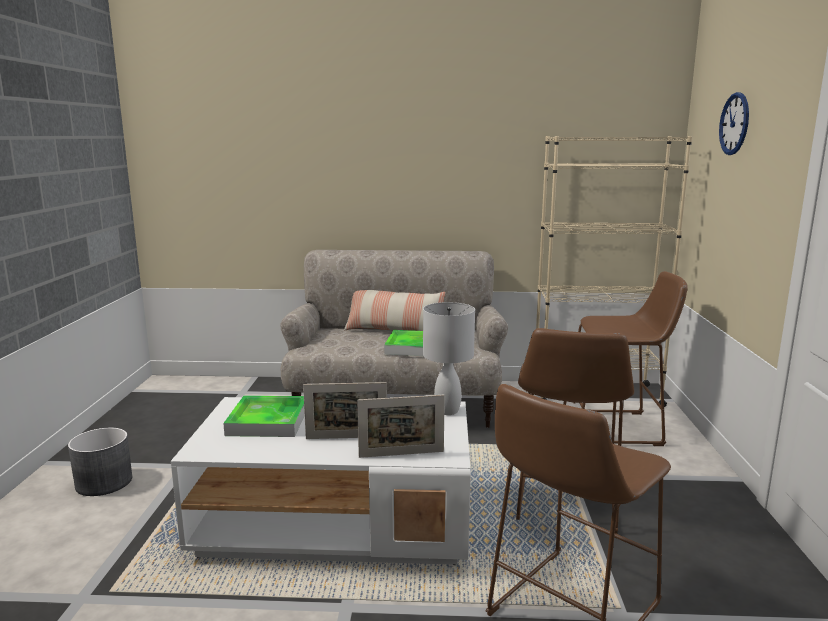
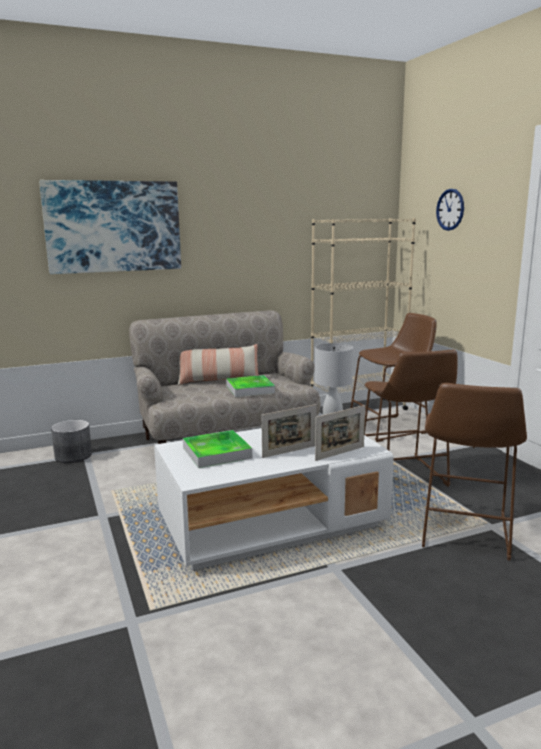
camera: 25 degrees left, 0 degrees up
grey planter [68,428,132,496] -> grey planter moved to [51,420,92,463]
none -> picture [39,180,181,274]

